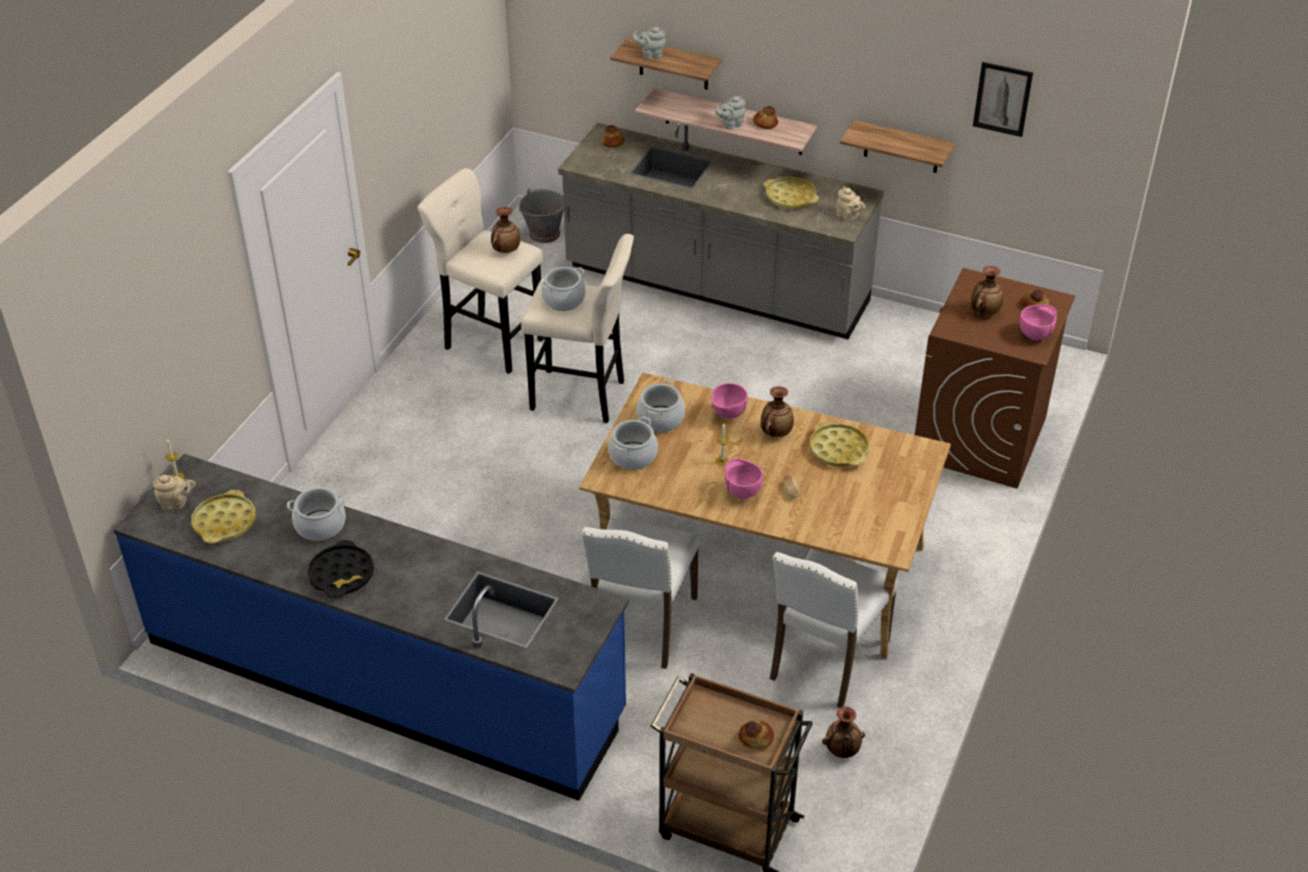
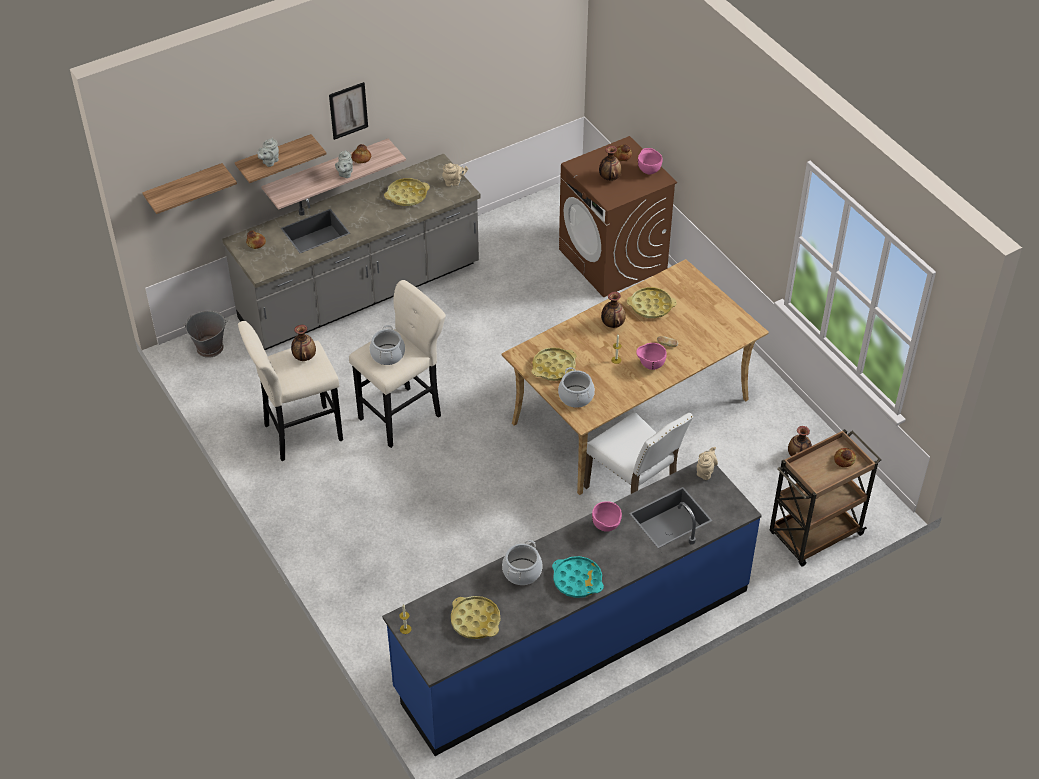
camera: 55 degrees left, 5 degrees up
beige teapot [153,475,196,511] -> beige teapot moved to [697,447,718,480]
black tray [308,540,374,598] -> turquoise tray [552,556,604,598]
cooking pot [636,380,685,432] -> yellow tray [532,347,576,381]
pink bowl [712,383,748,419] -> pink bowl moved to [592,501,622,532]
white chair [770,549,899,708] -> none
shelf [840,120,955,173] -> shelf moved to [142,163,237,214]
picture [973,62,1033,137] -> picture moved to [329,82,368,140]

